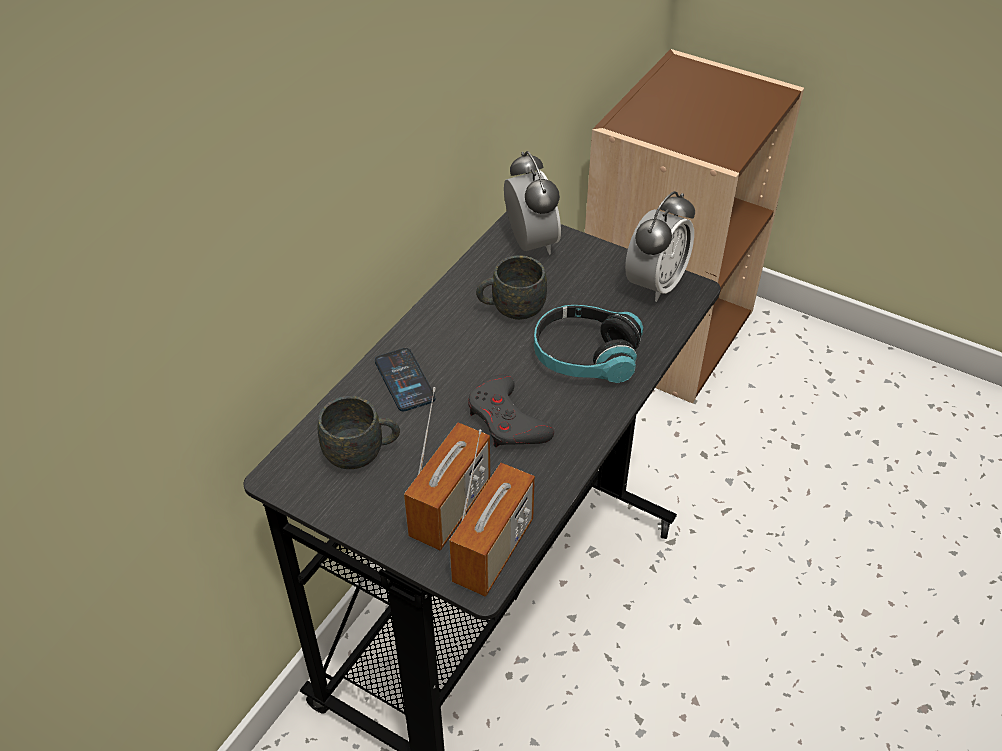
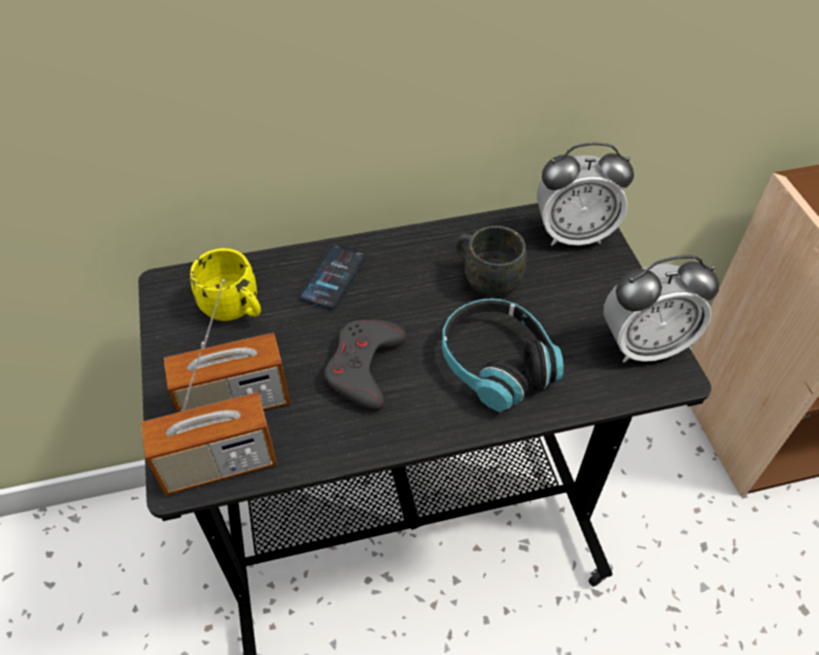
camera: 45 degrees right, 5 degrees up
grey mug [317,396,400,469] -> yellow mug [190,248,261,321]
alarm clock [504,151,561,255] -> alarm clock turned 60 degrees clockwise [537,142,634,246]

